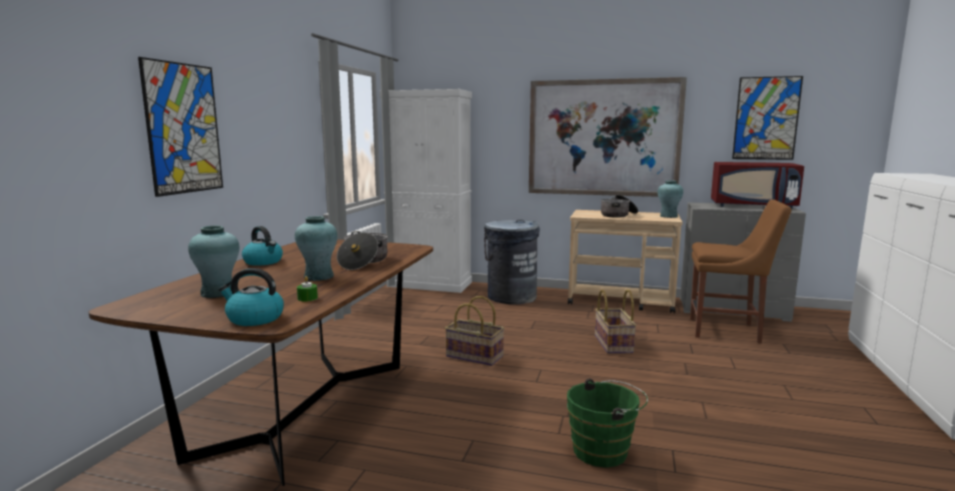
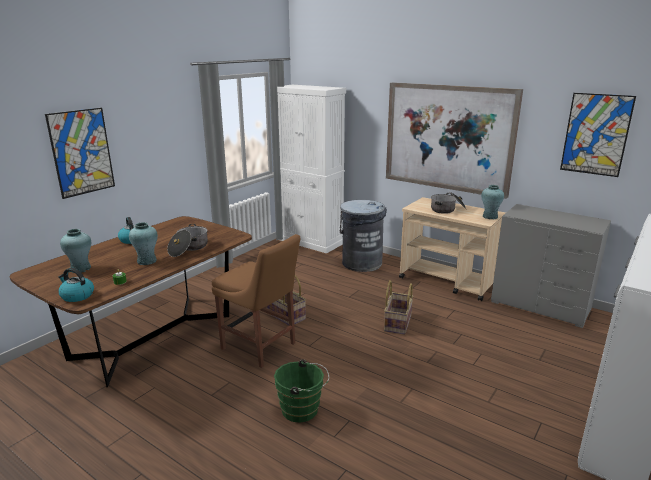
camera: 20 degrees right, 10 degrees up
brown chair [690,199,792,344] -> brown chair moved to [212,234,300,368]
red microwave [711,162,804,209] -> none

